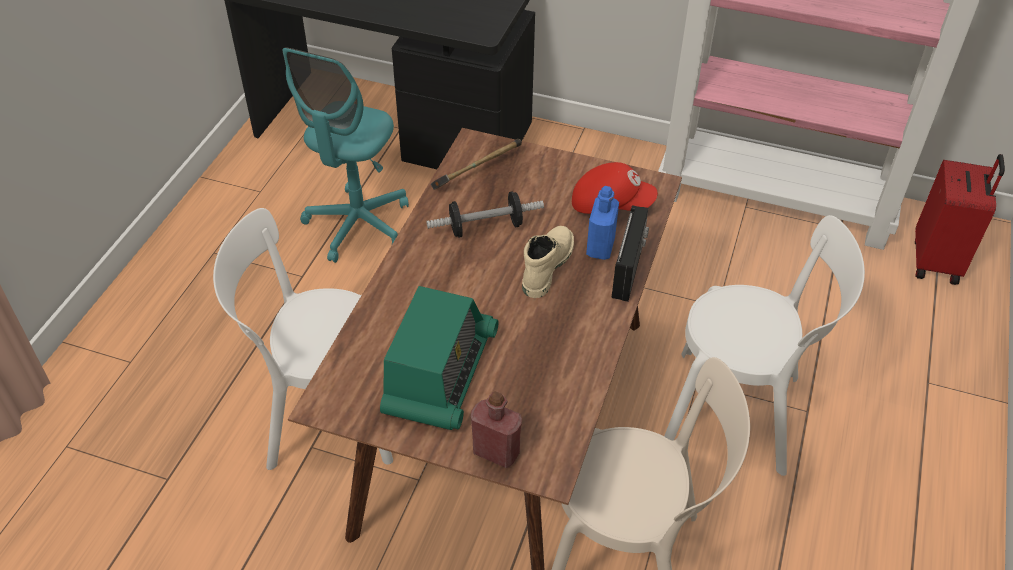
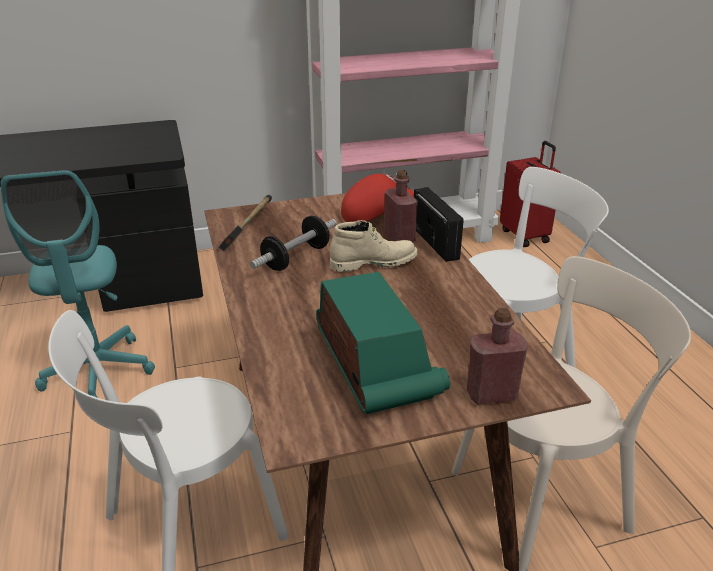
camera: 35 degrees left, 15 degrees down
beige boot [522,226,574,298] -> beige boot turned 90 degrees clockwise [330,220,418,272]
blue bottle [586,186,619,260] -> red bottle [384,170,418,242]

